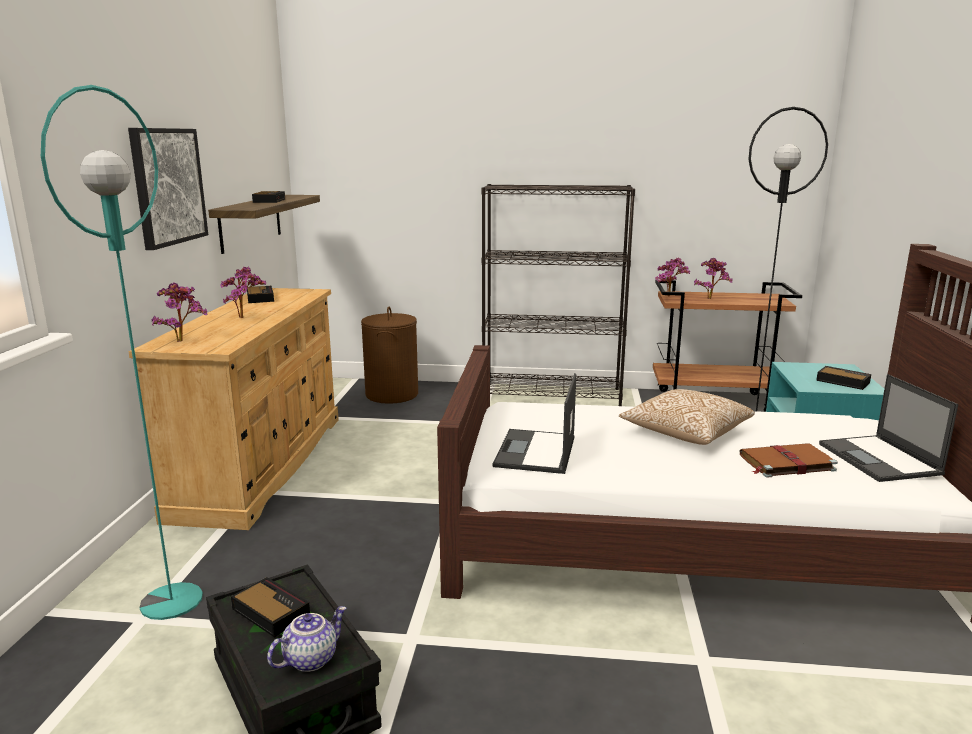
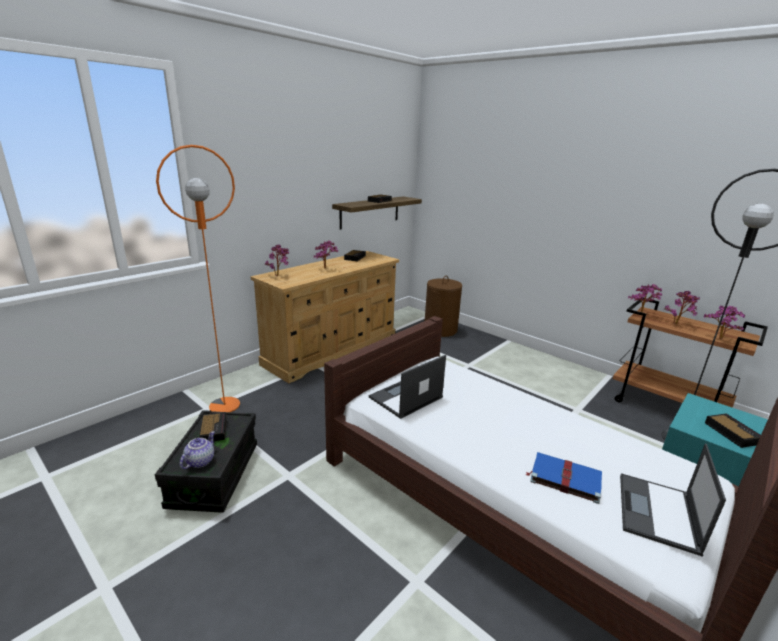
camera: 35 degrees right, 5 degrees up
turquoise floor lamp [41,85,203,620] -> orange floor lamp [156,145,240,412]
picture [128,128,208,250] -> none
teapot [267,606,347,672] -> teapot turned 60 degrees counterclockwise [180,431,215,469]
black bookcase [481,184,635,406] -> none
pillow [619,389,755,445] -> none
brown book [740,443,838,478] -> blue book [526,452,602,504]
none -> potted plant [704,305,745,339]

